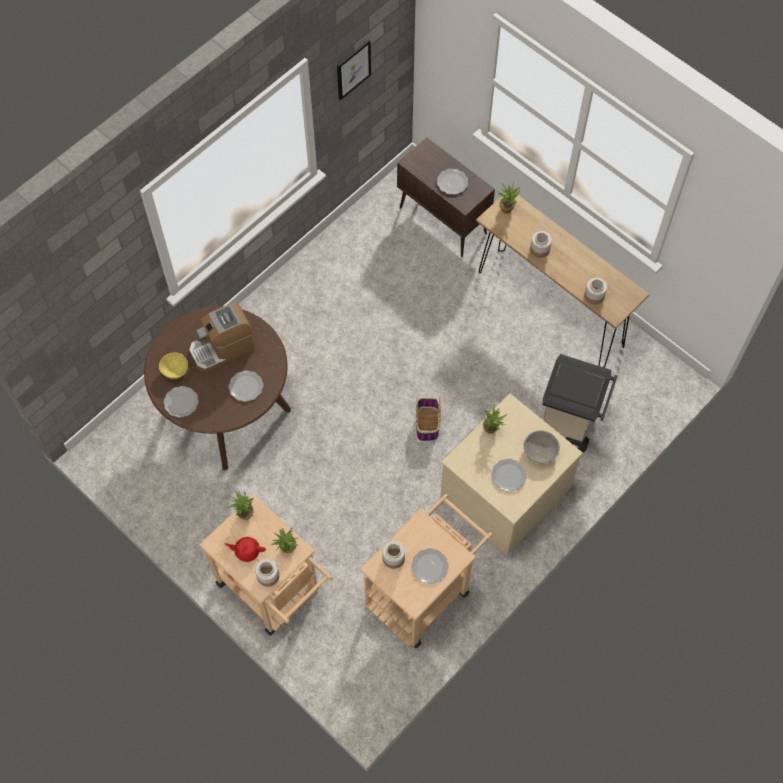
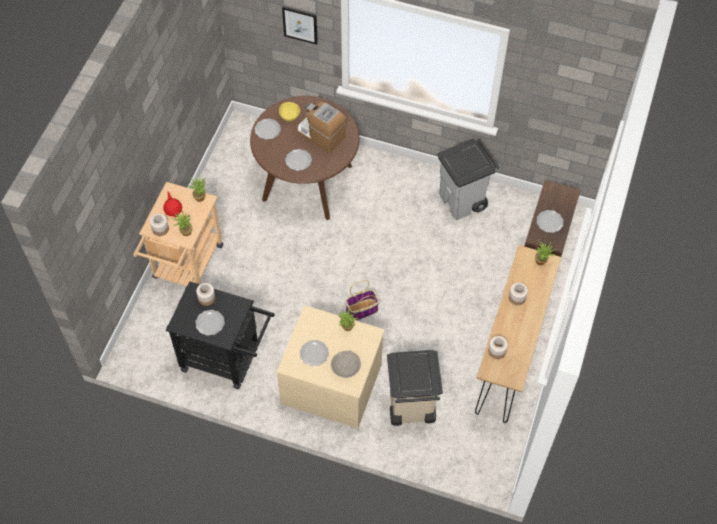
camera: 65 degrees right, 5 degrees down
picture [337,39,371,100] -> picture moved to [282,6,318,45]
beige cart [360,494,492,648] -> black cart [166,281,275,389]
none -> grey trash can [437,138,499,220]

